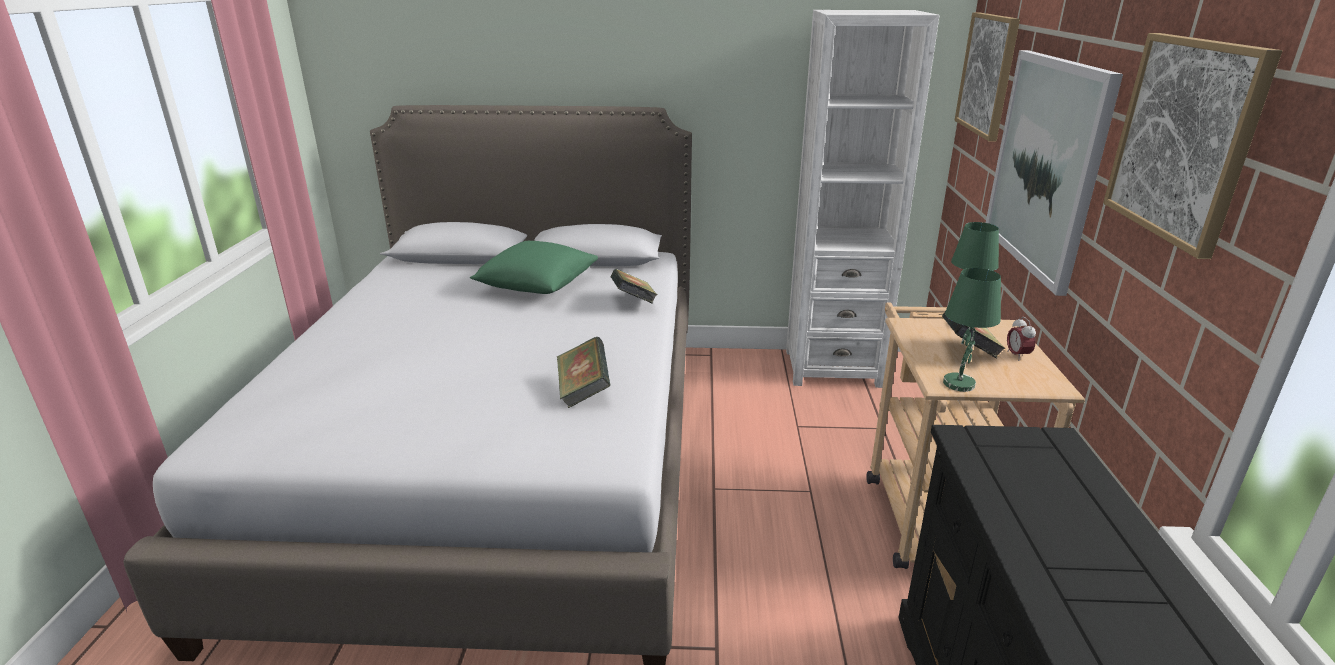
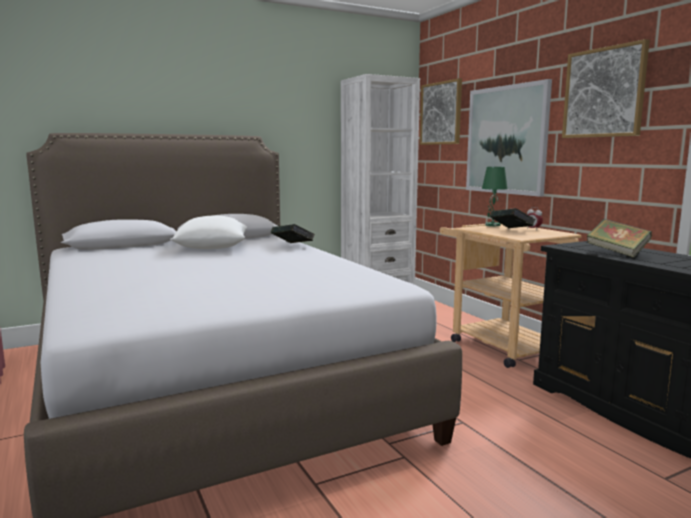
camera: 30 degrees left, 15 degrees down
green pillow [470,241,598,294] -> white pillow [170,215,247,249]
book [557,337,610,408] -> book moved to [587,219,652,258]
green table lamp [943,268,1001,392] -> none

